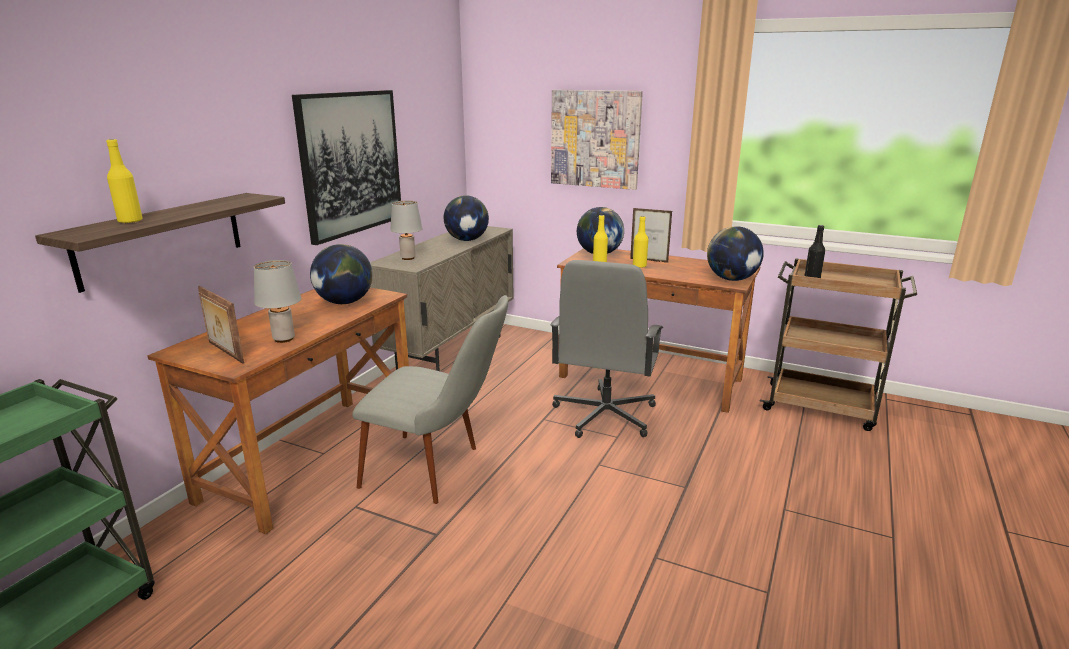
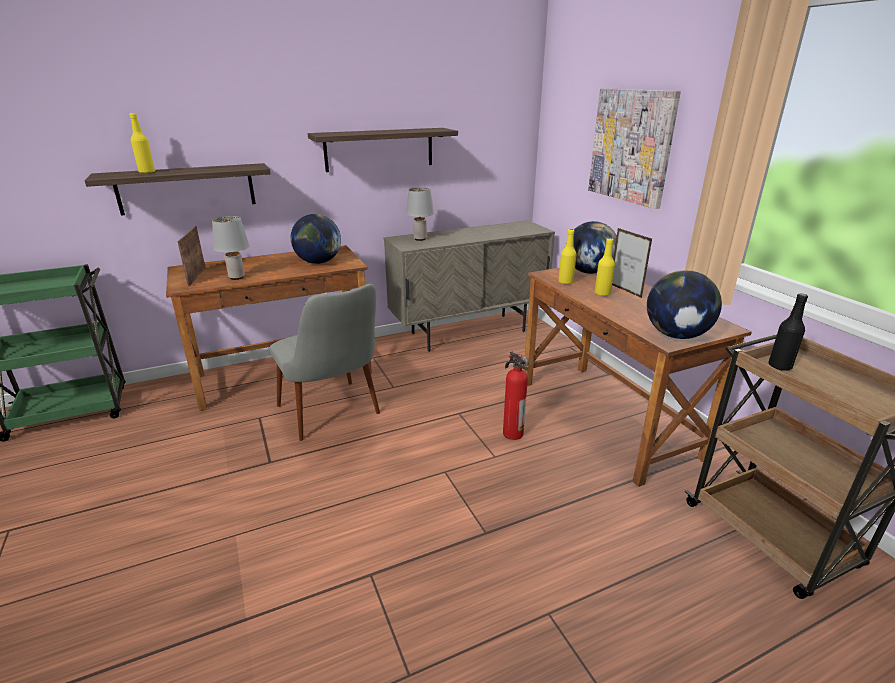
camera: 40 degrees right, 5 degrees up
picture [292,90,401,245] -> shelf [308,128,458,172]
globe [444,195,489,241] -> none
grey office chair [550,260,663,438] -> fire extinguisher [503,351,529,440]

